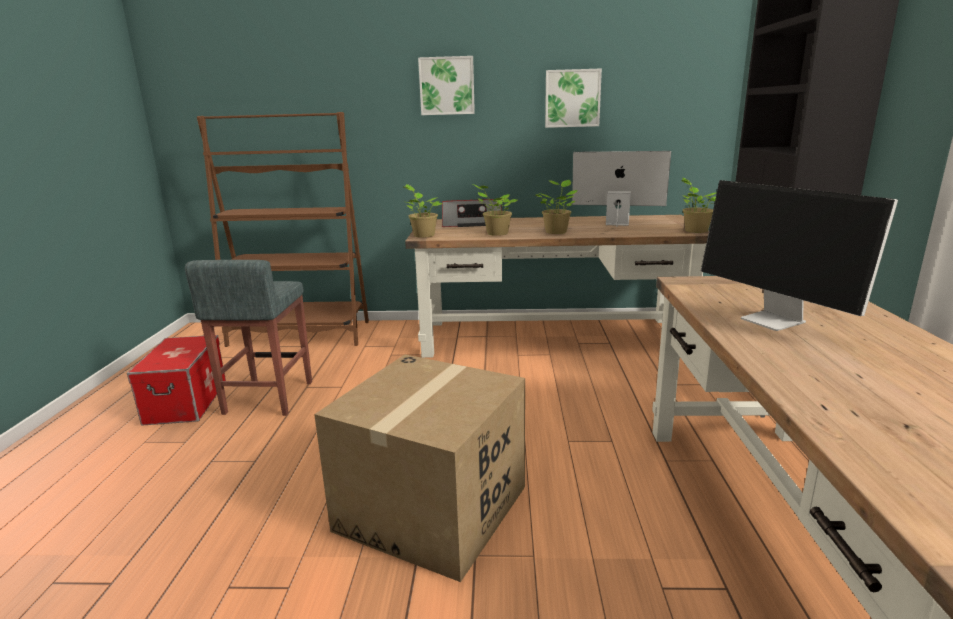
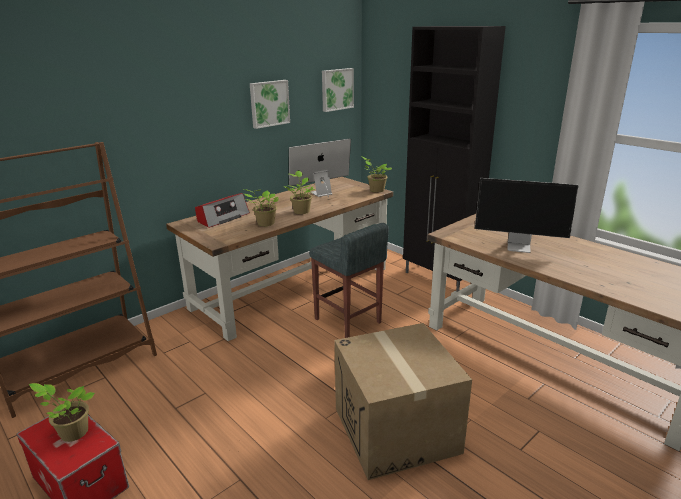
camera: 45 degrees left, 5 degrees up
grey stool [185,260,312,416] -> grey stool moved to [309,223,389,338]
potted plant [404,184,443,238] -> potted plant moved to [29,383,95,442]
picture [418,56,475,115] -> picture moved to [322,68,354,112]

